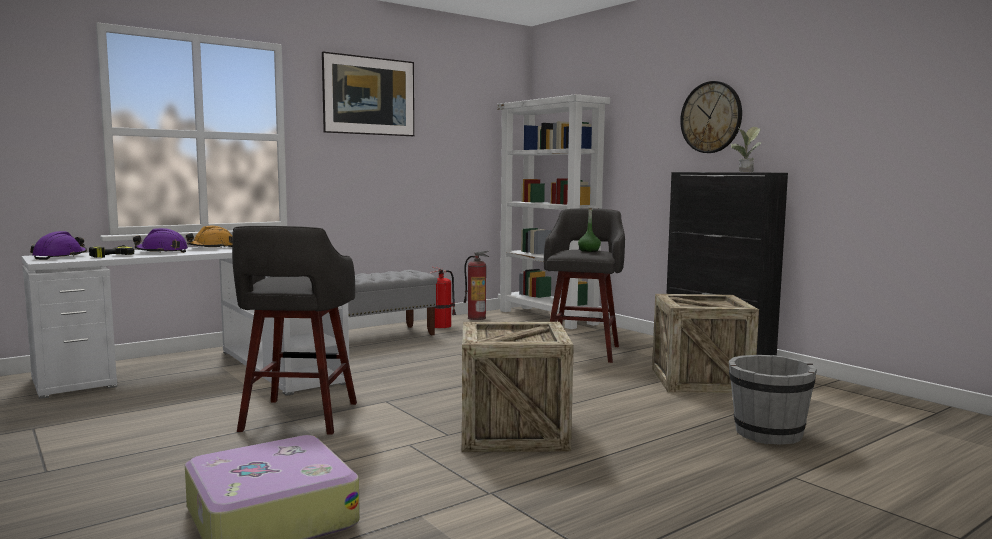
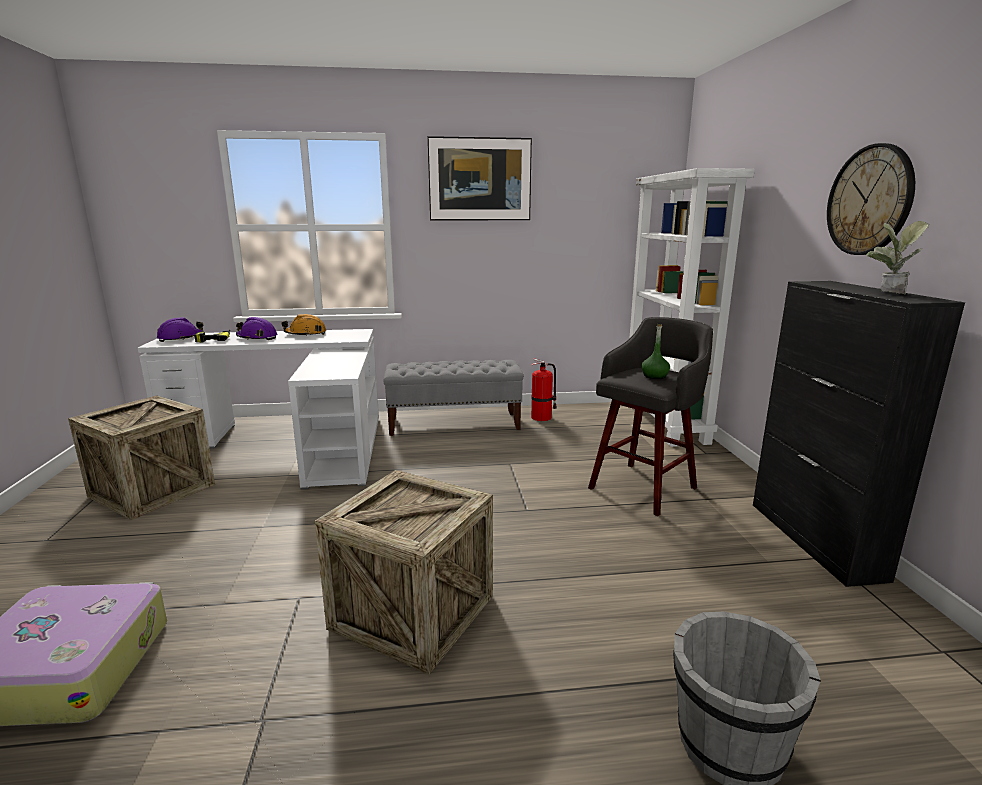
camera: 30 degrees right, 10 degrees up
grey stool [232,226,357,435] -> none
fire extinguisher [464,251,490,320] -> none
crate [652,294,759,393] -> crate moved to [68,395,215,520]

